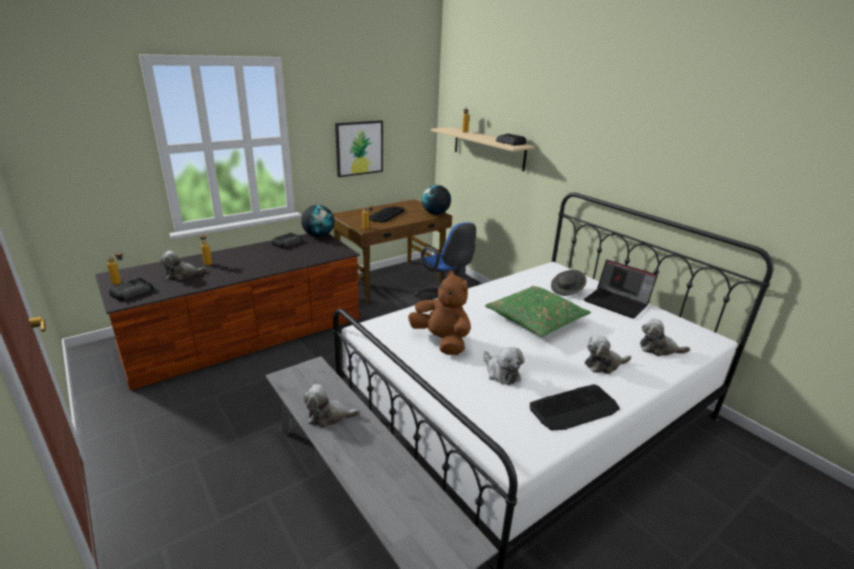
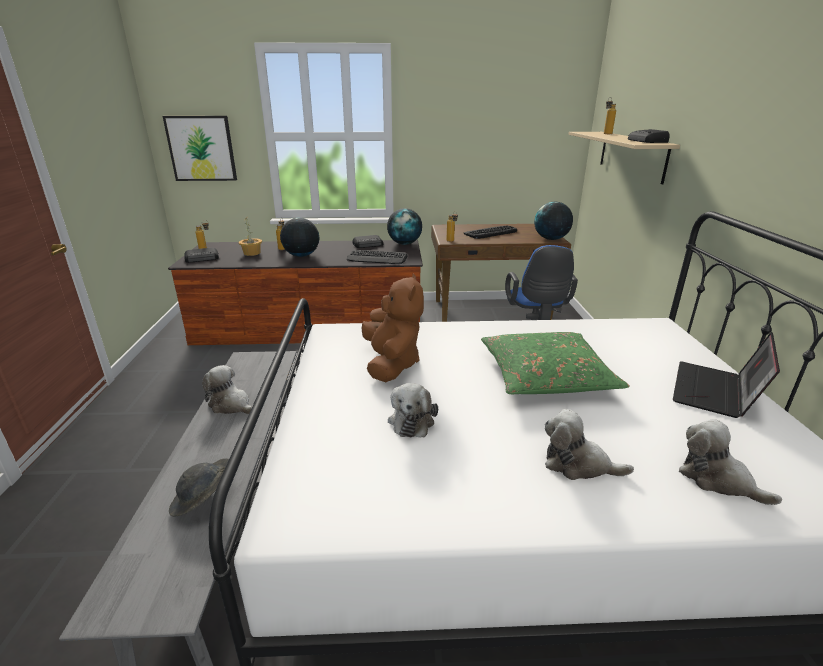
camera: 35 degrees right, 0 degrees up
plush toy [160,251,206,280] -> potted plant [238,216,262,256]
picture [335,120,383,177] -> picture moved to [163,116,237,181]
keyboard [530,384,620,431] -> keyboard moved to [347,250,408,264]
grey hat [551,270,586,296] -> grey hat moved to [169,458,229,517]
laptop [584,260,658,319] -> laptop turned 45 degrees clockwise [673,332,780,418]
none -> globe [280,218,319,257]

